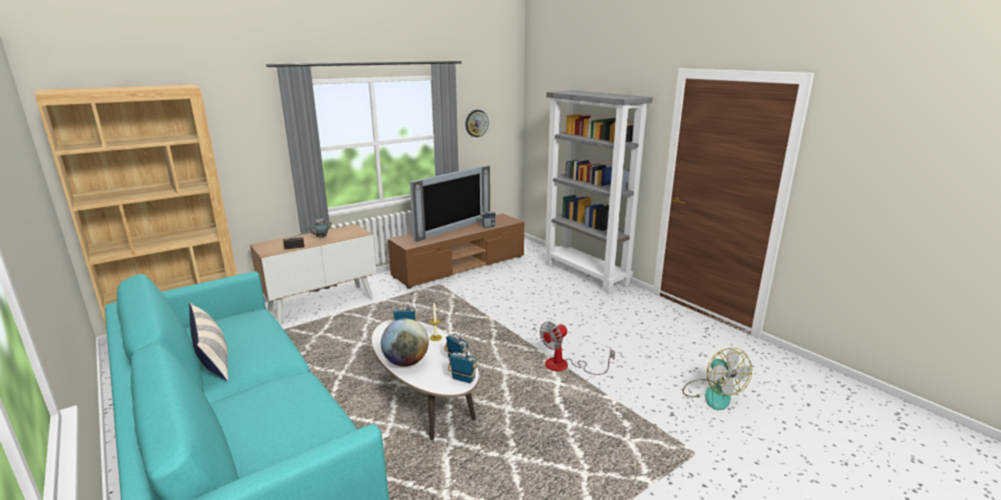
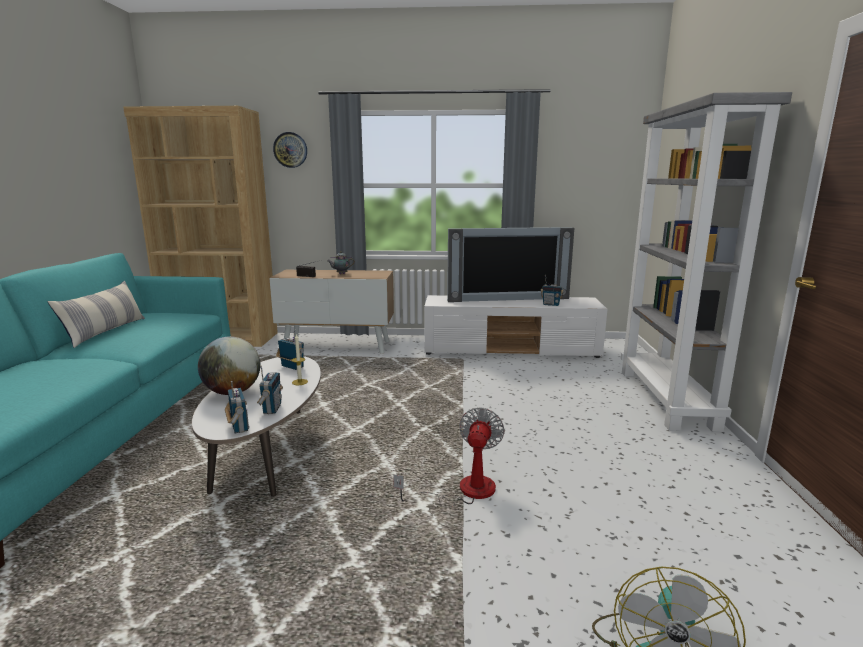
camera: 40 degrees right, 5 degrees down
brown tv stand [388,214,524,289] -> white tv stand [424,295,607,358]
wall clock [465,110,489,137] -> wall clock moved to [273,132,307,168]
fan [540,322,615,375] -> fan turned 105 degrees clockwise [393,407,505,507]

